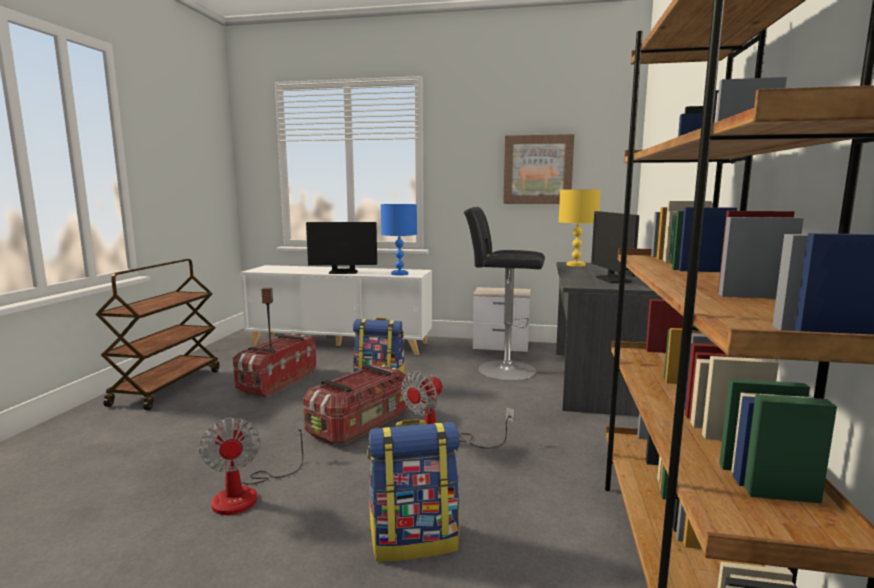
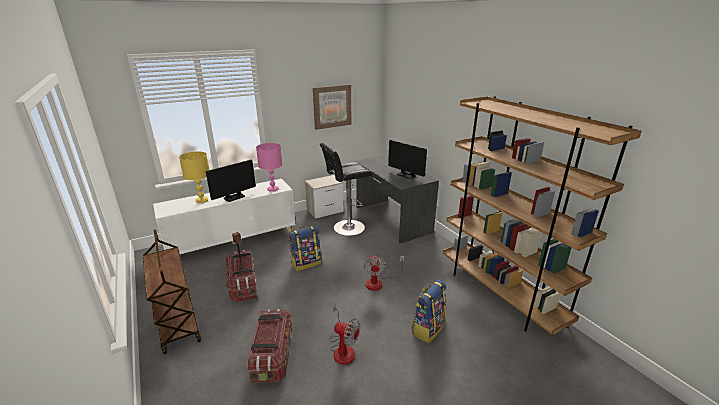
camera: 40 degrees left, 15 degrees up
storage box [303,364,408,445] -> storage box moved to [248,309,292,383]
blue table lamp [381,204,417,276] -> pink table lamp [256,143,282,192]
yellow table lamp [559,189,601,267] -> yellow table lamp moved to [179,151,209,203]

